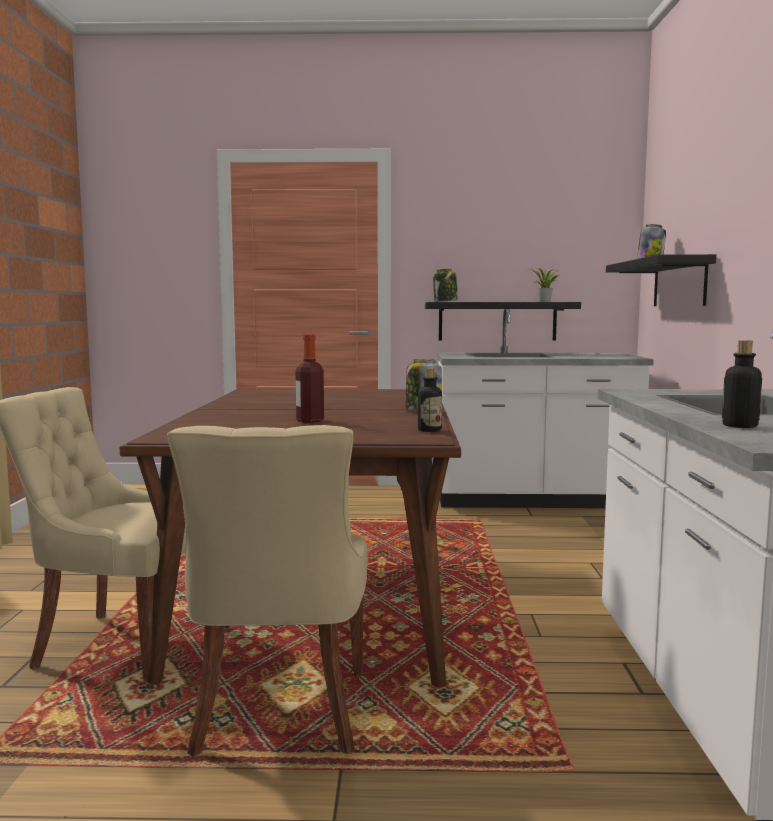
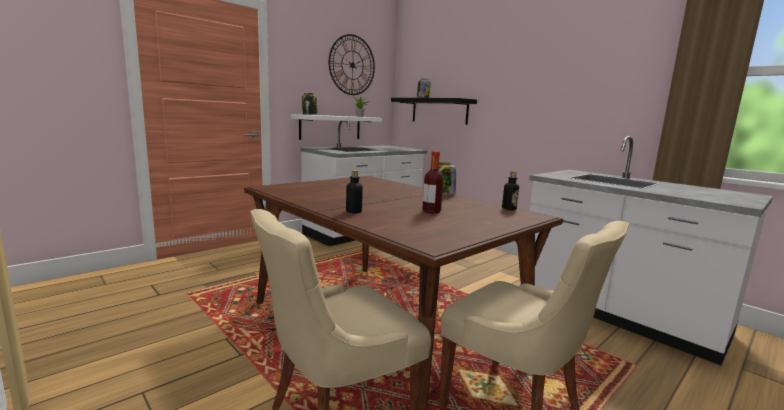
camera: 45 degrees left, 5 degrees up
black shelf [425,302,581,341] -> white shelf [291,114,382,140]
bottle [722,340,762,428] -> bottle moved to [346,170,363,213]
none -> wall clock [329,34,375,95]

